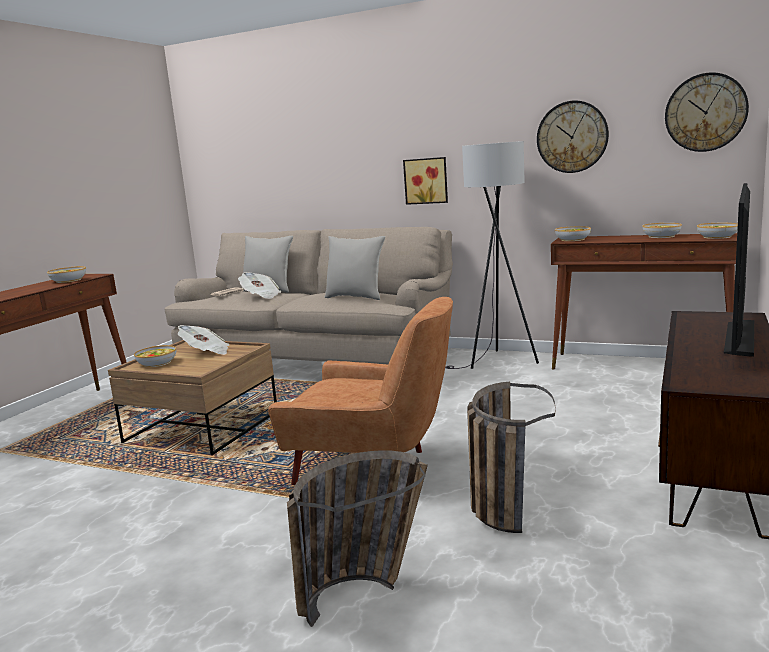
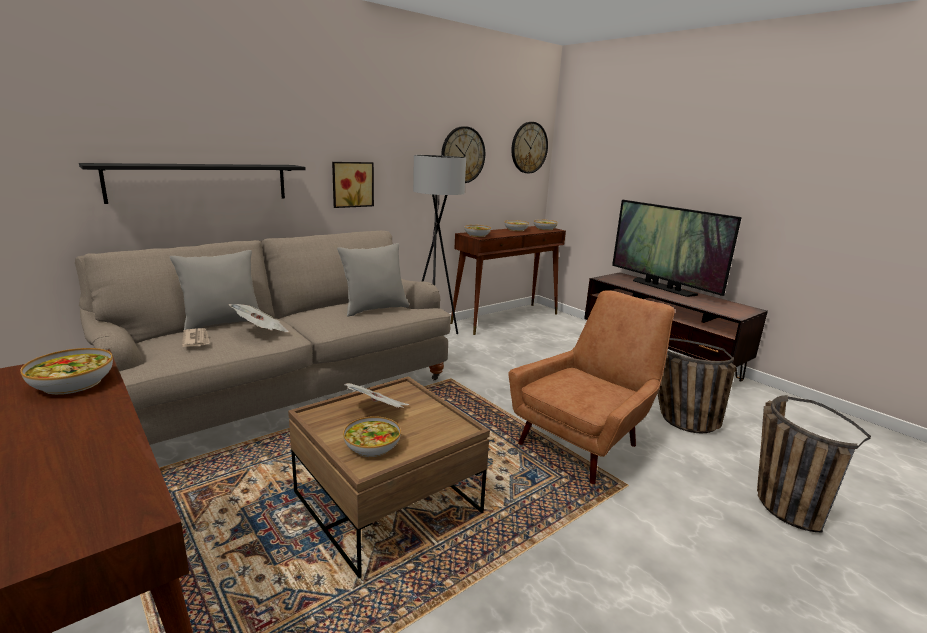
camera: 65 degrees left, 5 degrees up
none -> black shelf [79,163,306,204]

